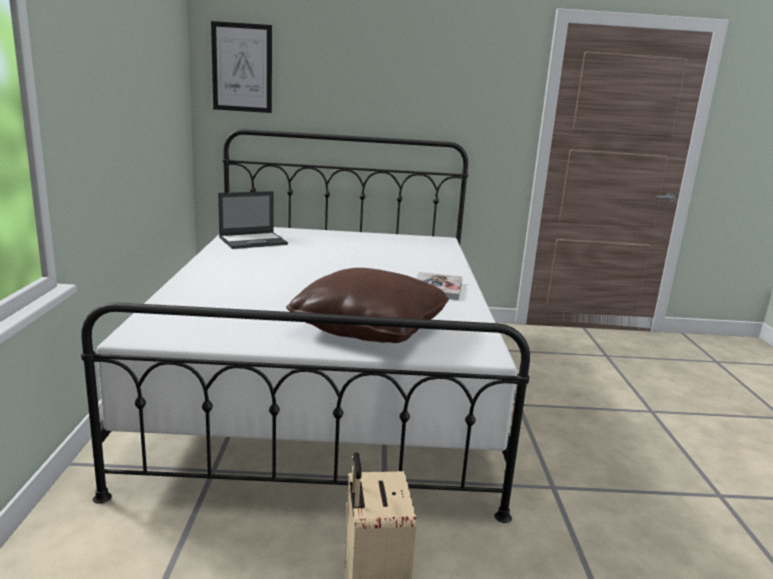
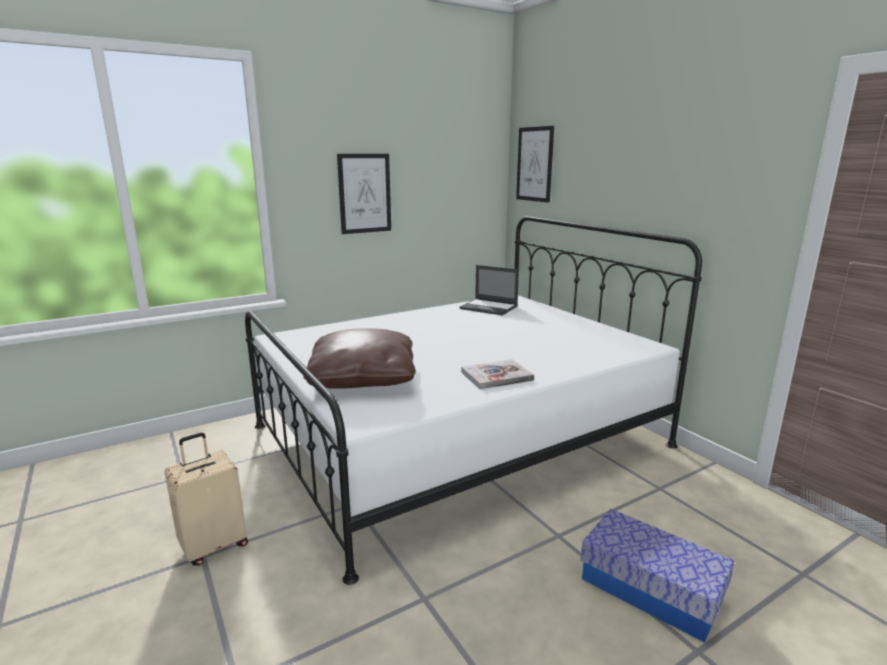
camera: 60 degrees right, 0 degrees up
none -> picture [337,154,391,234]
none -> storage box [580,509,735,643]

